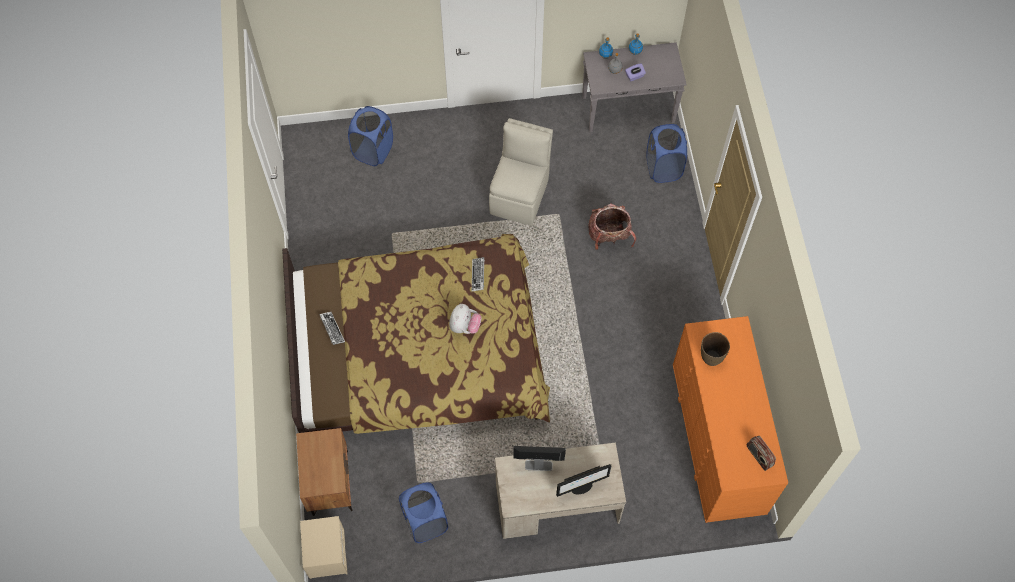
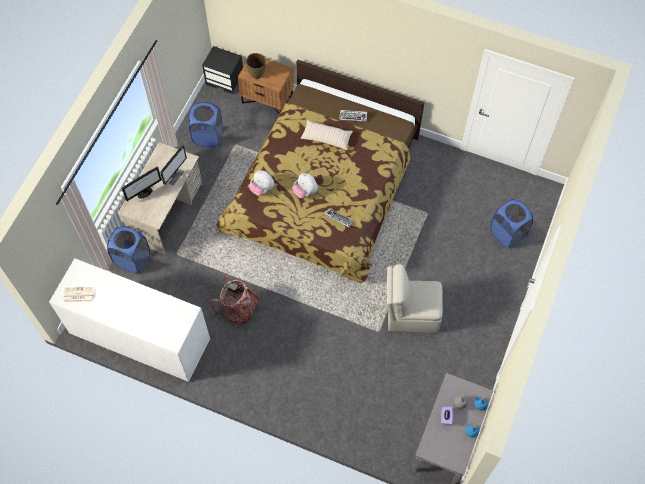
camera: 120 degrees right, 0 degrees up
beige nightstand [300,516,348,579] -> black nightstand [202,46,243,94]
beige chair [489,118,553,225] -> beige chair turned 135 degrees clockwise [387,264,443,333]
monitor [556,464,612,497] -> monitor turned 135 degrees counterclockwise [122,167,162,201]
backpack [588,203,636,249] -> backpack moved to [210,274,259,324]
blue laundry basket [647,124,687,183] -> blue laundry basket moved to [107,226,150,273]
orange dresser [673,316,788,523] -> white dresser [49,258,210,382]
brown vase [701,332,730,366] -> brown vase moved to [246,53,266,79]
radio [747,436,776,471] -> newspaper [63,287,94,302]
none -> plush toy [249,170,274,196]
none -> beige pillow [301,120,353,150]

